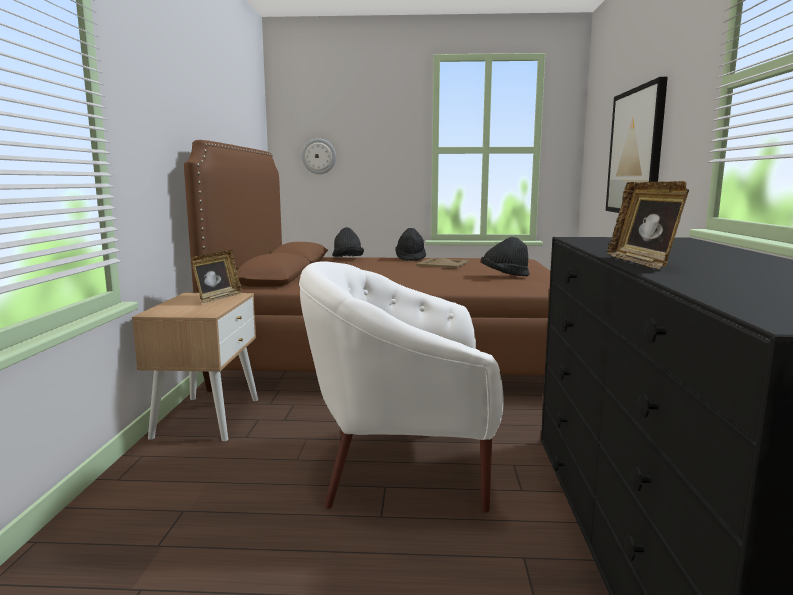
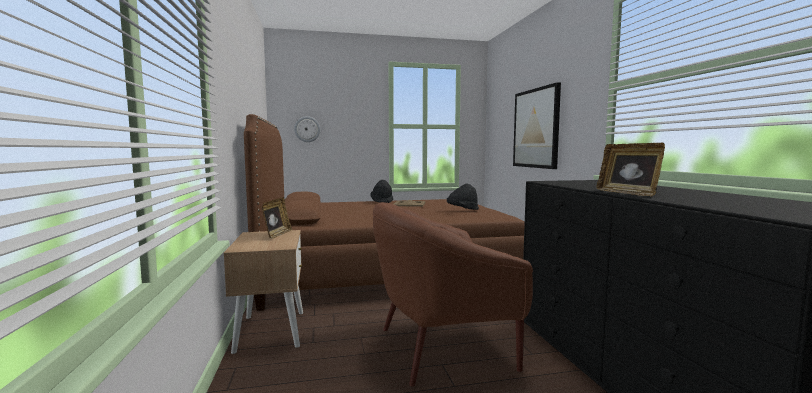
camera: 15 degrees left, 5 degrees down
white armchair [299,261,504,512] -> brown armchair [372,202,533,387]
black hat [332,227,364,257] -> none

